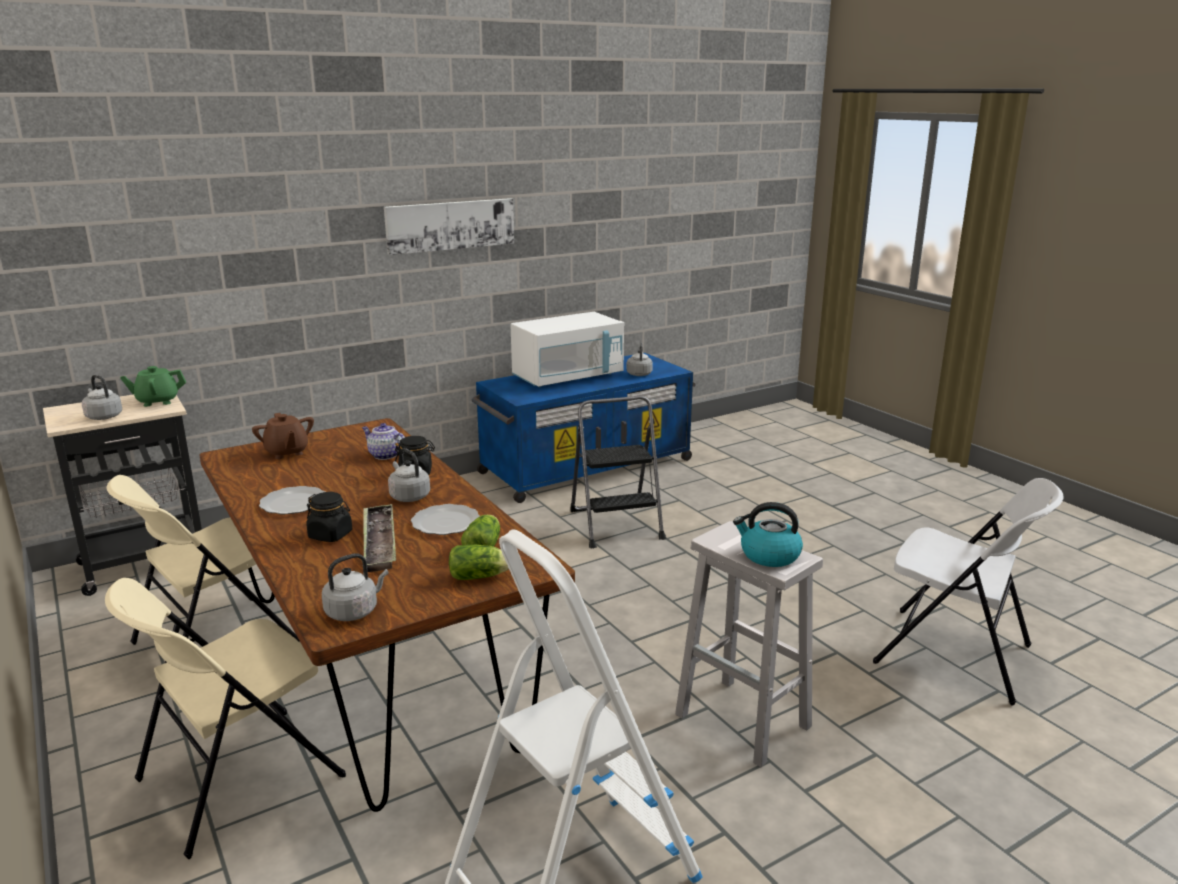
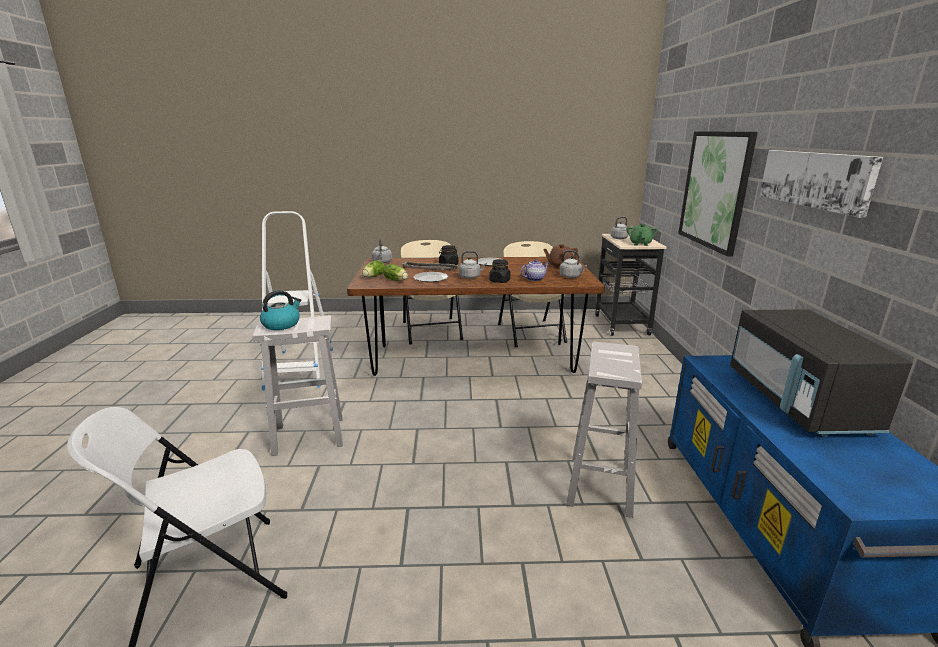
camera: 120 degrees right, 0 degrees up
white microwave [510,312,624,387] -> black microwave [730,309,913,437]
black step ladder [570,396,666,549] -> white stool [566,342,642,518]
grey kettle [626,342,653,376] -> grey kettle moved to [560,250,587,278]
none -> picture [678,131,758,257]

